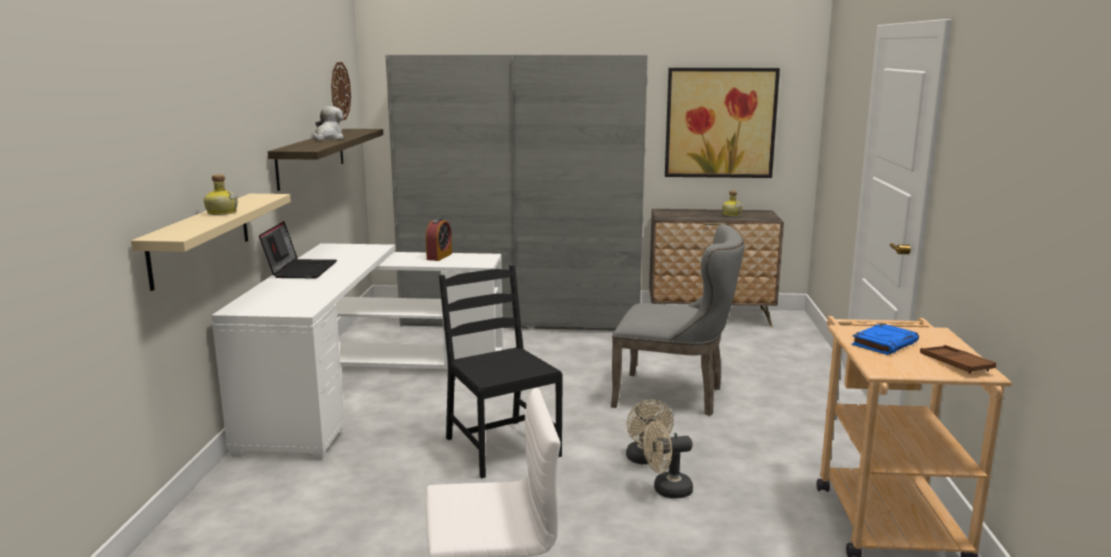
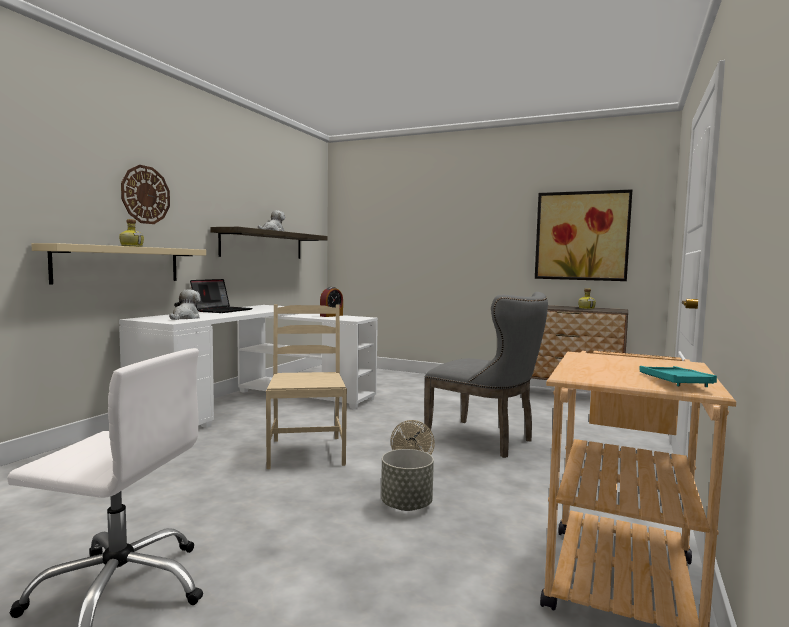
camera: 20 degrees right, 10 degrees down
wall clock [331,62,351,120] -> wall clock moved to [121,165,170,224]
grey wardrobe [385,54,648,331] -> none
black chair [439,265,563,478] -> beige chair [266,304,347,469]
beige fan [643,421,693,499] -> grey planter [381,449,434,511]
blue book [852,323,919,355] -> none
brown tray [920,345,996,374] -> turquoise tray [639,366,717,387]
none -> plush toy [169,289,201,320]

